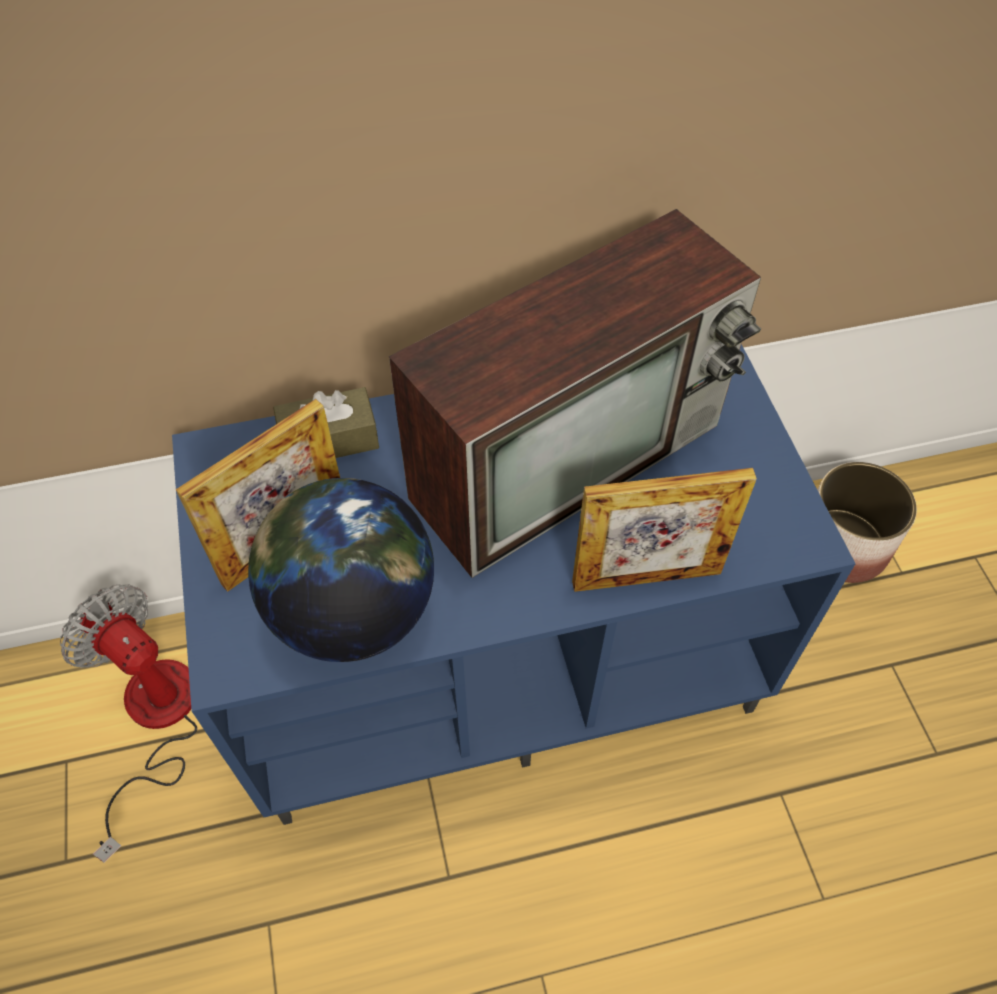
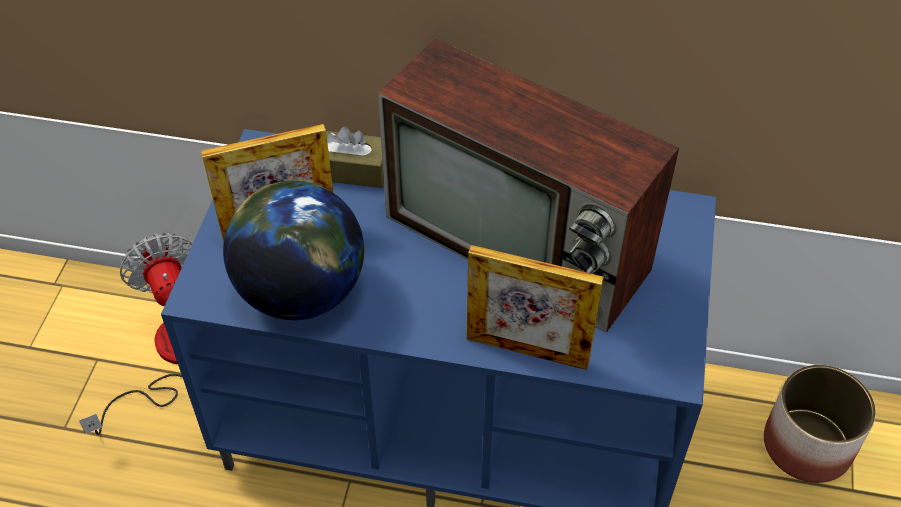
camera: 25 degrees right, 5 degrees down
television [389,209,761,578] -> television turned 45 degrees clockwise [378,39,679,333]

